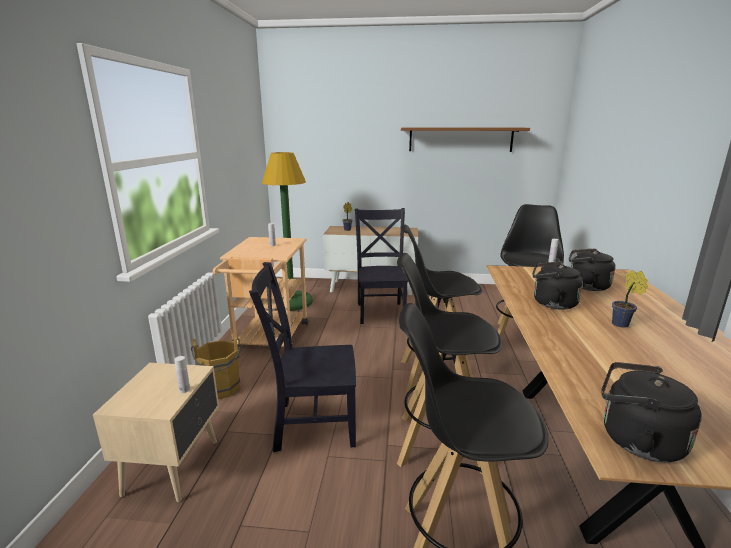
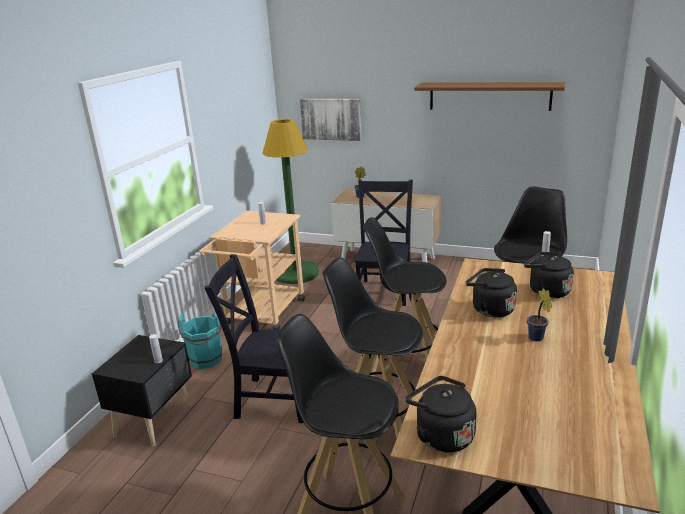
camera: 15 degrees right, 5 degrees up
beige nightstand [93,363,219,502] -> black nightstand [92,335,192,447]
brown bucket [191,332,240,399] -> turquoise bucket [178,312,222,369]
none -> picture [300,99,362,141]

